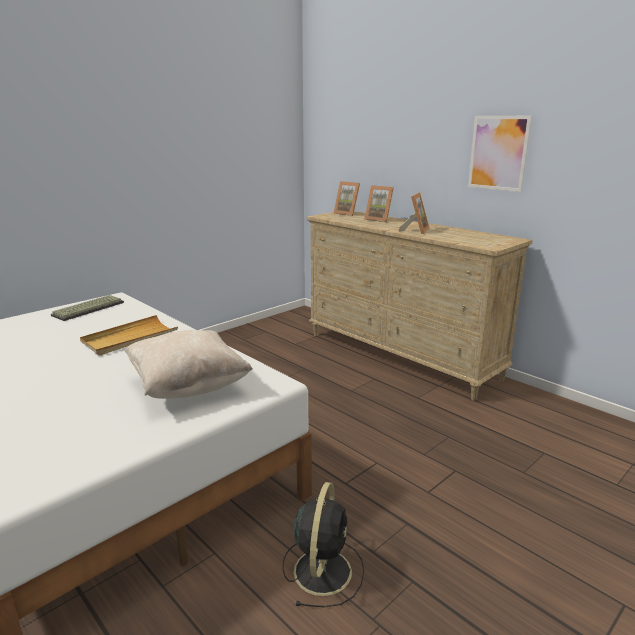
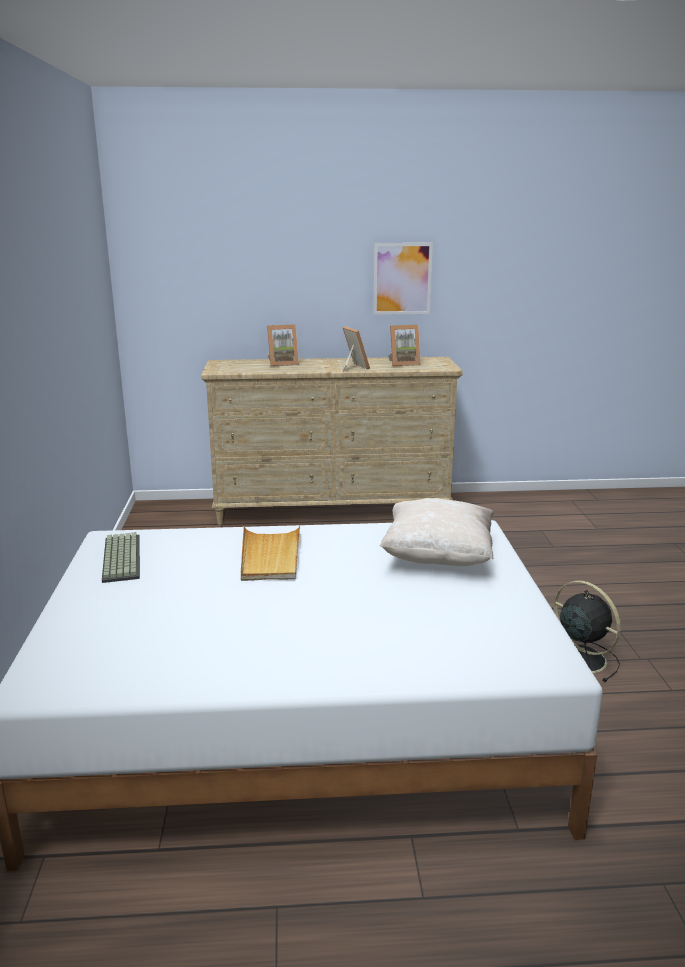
camera: 50 degrees left, 0 degrees up
picture frame [333,181,360,216] -> picture frame moved to [388,325,421,366]

